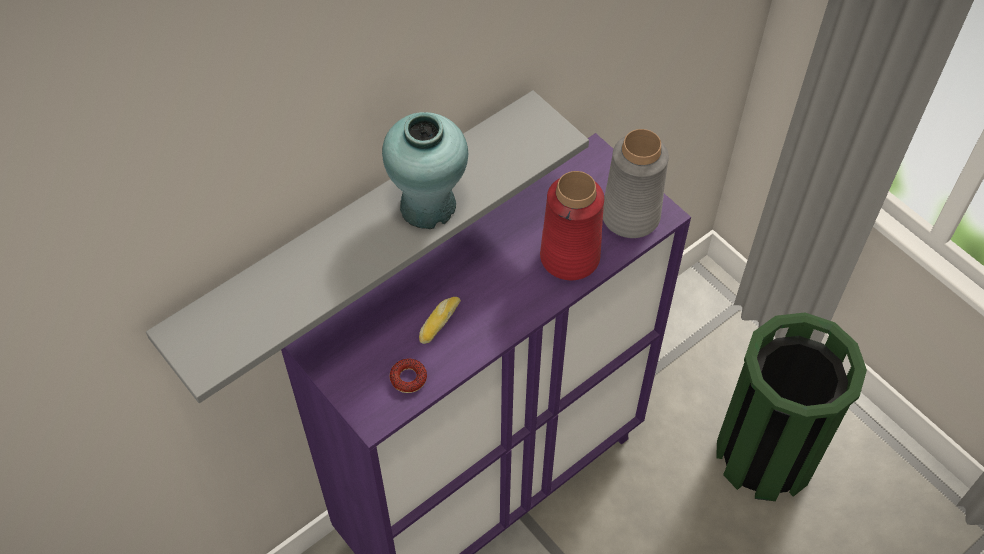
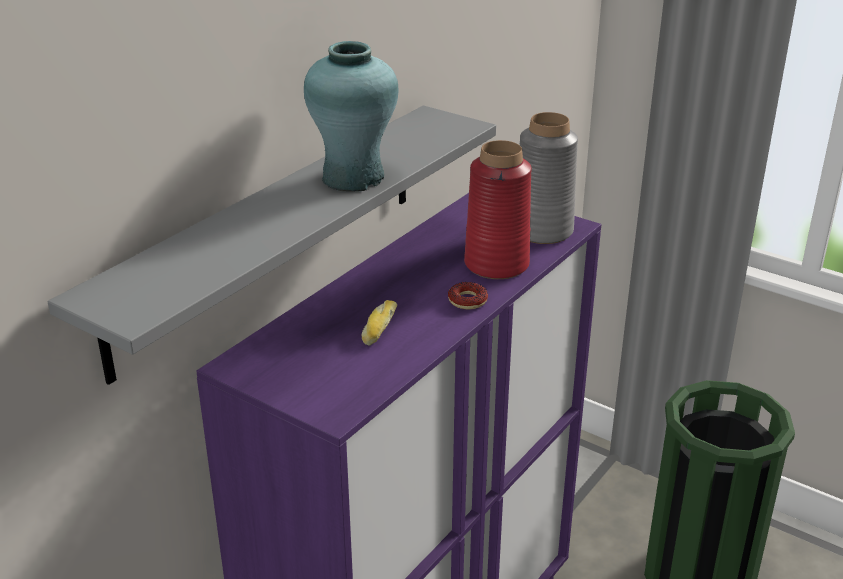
camera: 15 degrees left, 25 degrees down
donut [390,358,427,393] -> donut moved to [448,282,488,309]

